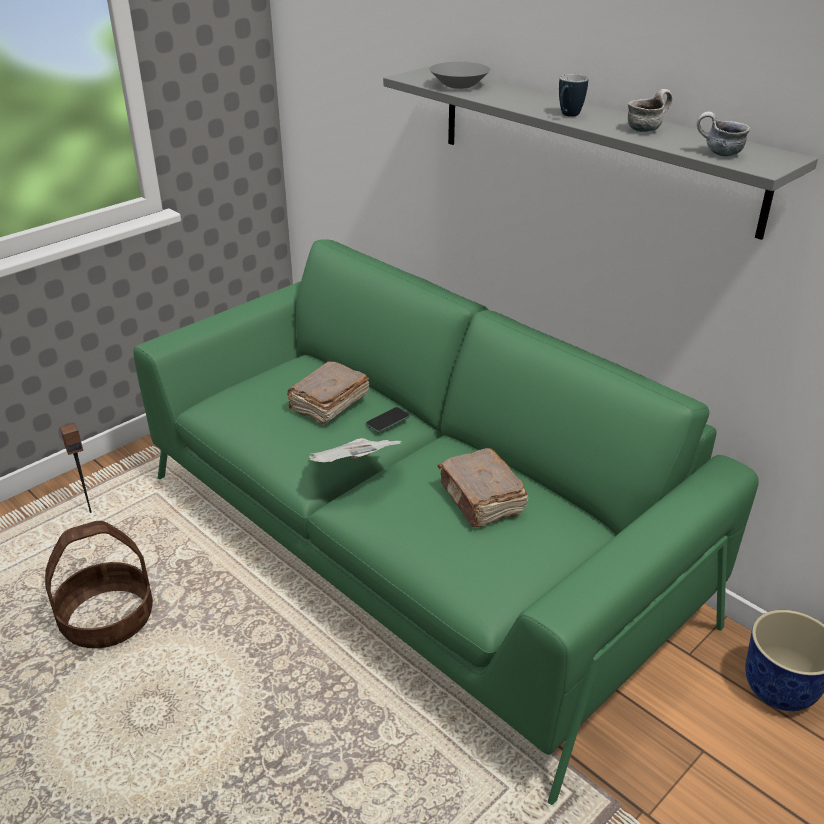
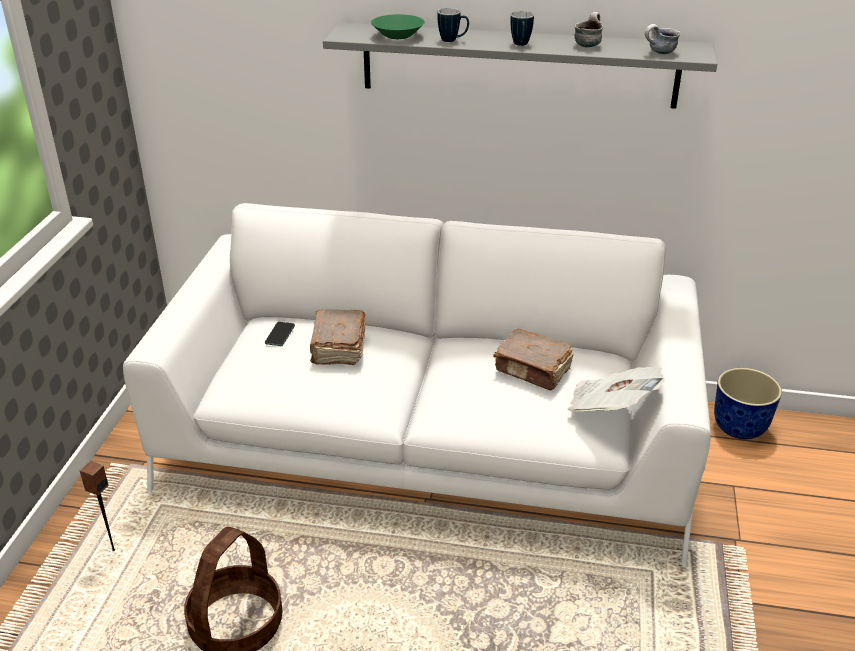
camera: 35 degrees left, 0 degrees up
green sofa [133,239,759,805] -> white sofa [123,203,711,566]
newspaper [309,438,401,462] -> newspaper moved to [568,367,665,411]
phone [366,407,410,432] -> phone moved to [265,322,295,346]
grey bowl [429,62,491,89] -> green bowl [371,14,425,39]
none -> mug [437,8,469,42]

